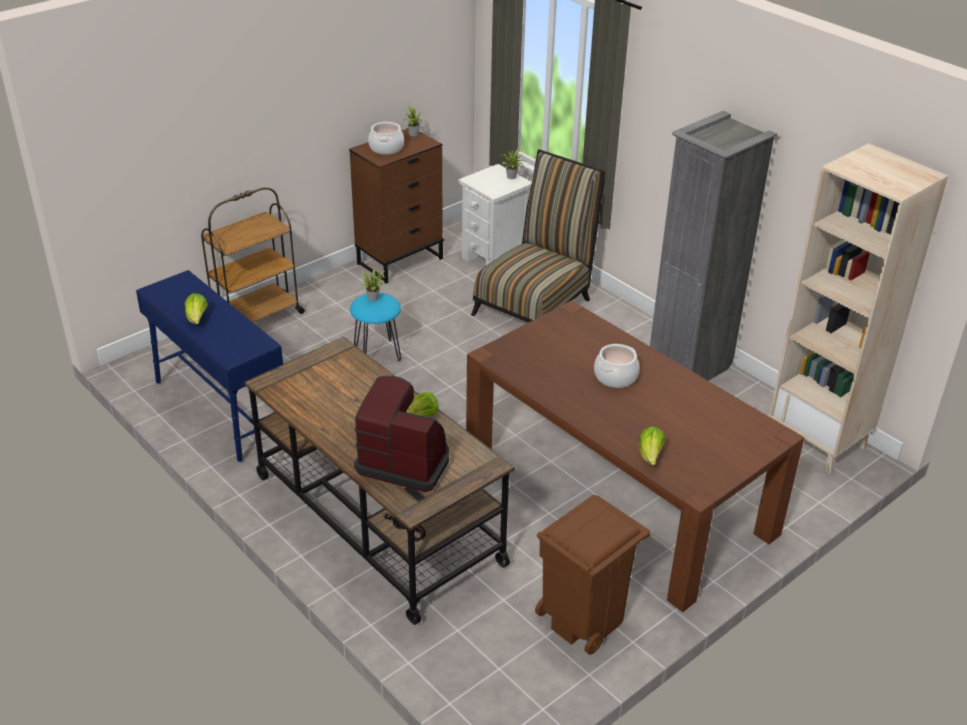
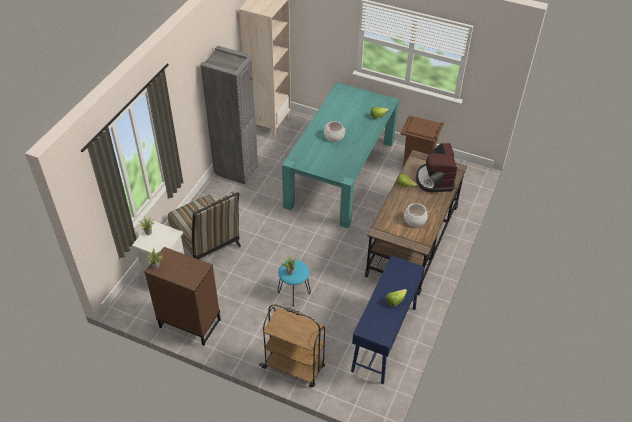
camera: 115 degrees left, 10 degrees up
cooking pot [368,122,404,155] -> cooking pot moved to [404,203,429,227]
brown dining table [466,300,804,612] -> turquoise dining table [282,83,399,228]
chair [471,149,605,323] -> chair turned 135 degrees counterclockwise [168,192,241,259]

